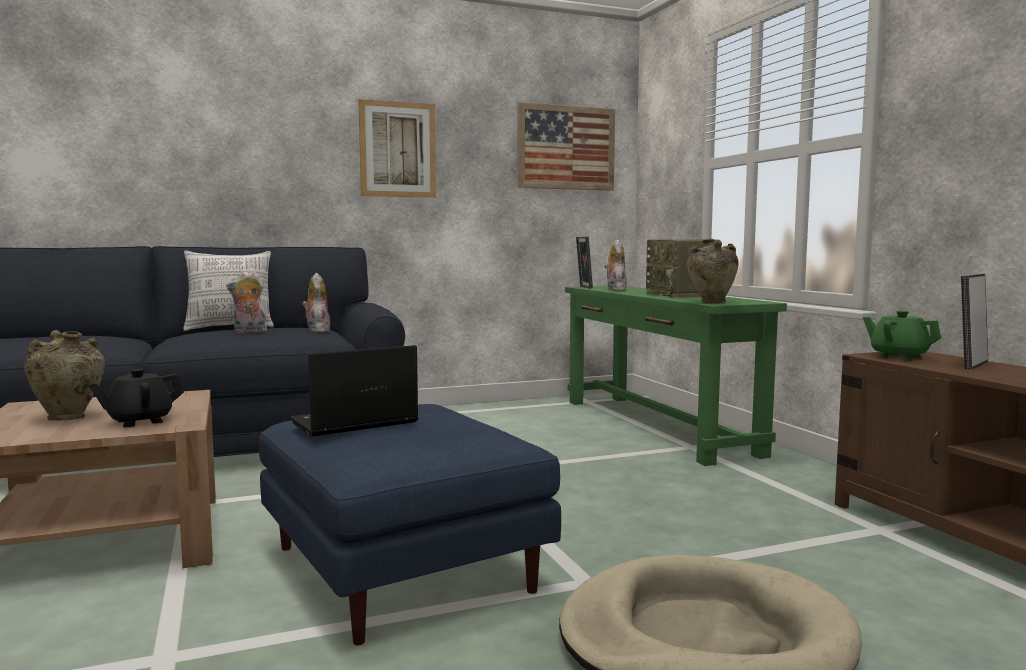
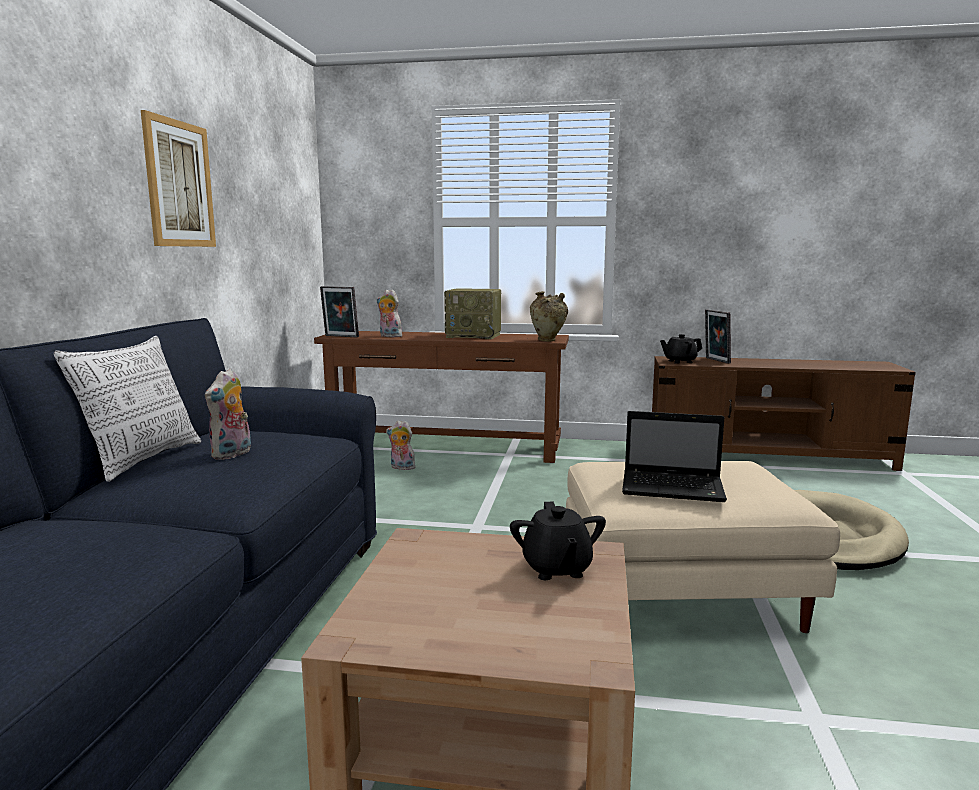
camera: 60 degrees left, 5 degrees up
beige vase [24,330,105,421] -> none
blue ottoman [259,404,561,645] -> beige ottoman [566,461,840,633]
laptop [290,345,419,437] -> laptop turned 75 degrees counterclockwise [622,411,727,502]
plush toy [303,273,330,332] -> plush toy moved to [386,421,416,470]
picture [517,102,615,191] -> none
green console table [565,286,787,466] -> brown console table [314,331,569,463]
green teapot [863,311,941,360] -> black teapot [660,334,702,364]

